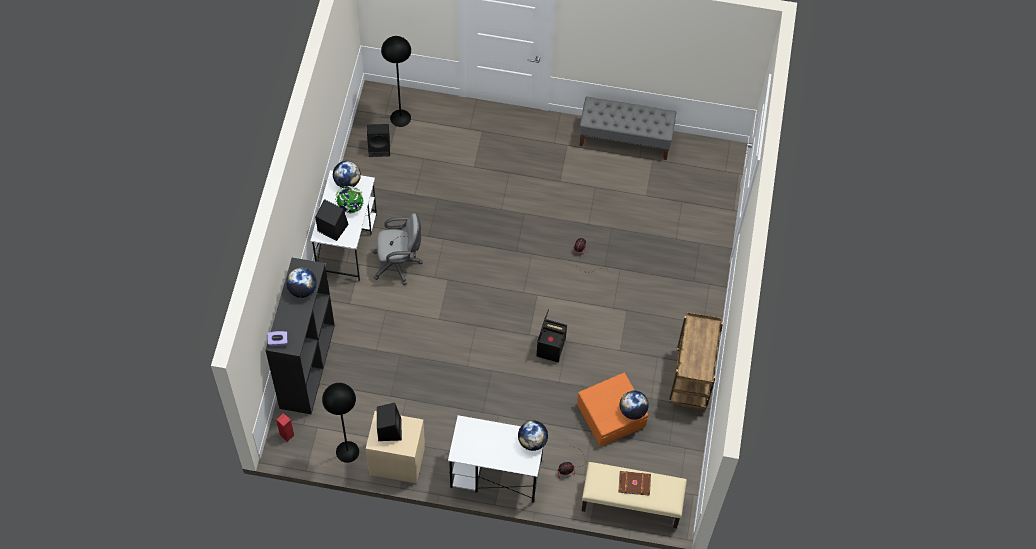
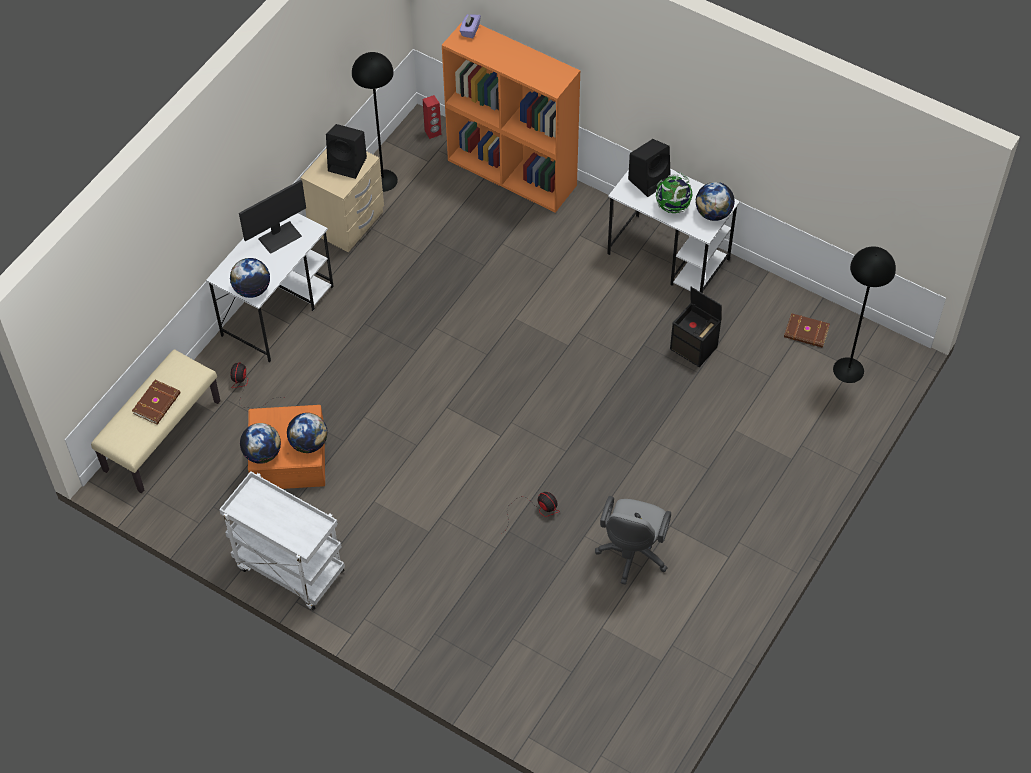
camera: 115 degrees right, 5 degrees down
black bookcase [266,258,335,414] -> orange bookcase [442,21,580,213]
globe [286,268,317,298] -> globe moved to [287,413,327,453]
black speaker [367,124,390,157] -> brown book [784,313,830,348]
grey office chair [373,213,423,285] -> grey office chair moved to [595,496,671,585]
black storage box [536,309,567,362] -> black storage box moved to [670,287,721,367]
grey bench [579,97,677,160] -> none
brown cart [669,312,723,410] -> white cart [219,471,345,611]
none -> monitor [239,180,306,254]

